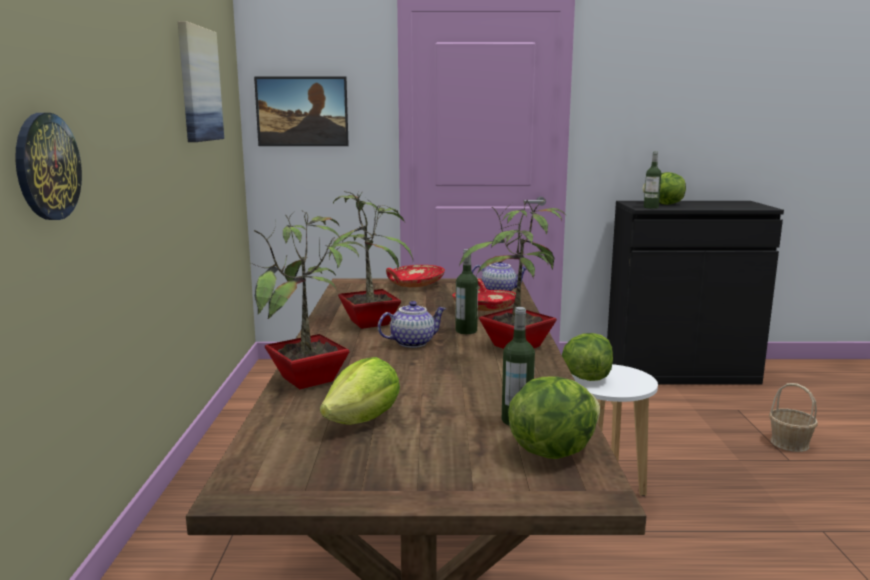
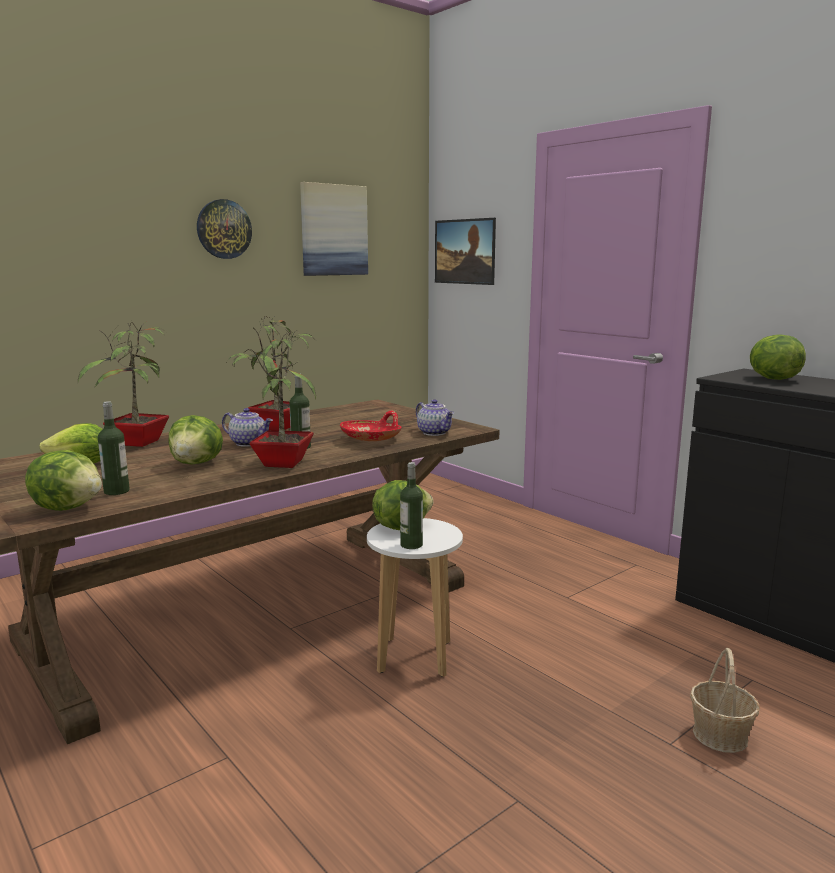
camera: 50 degrees right, 0 degrees up
wall clock [15,113,82,220] -> wall clock moved to [197,199,252,259]
red bowl [386,265,445,287] -> none
bottle [644,152,661,209] -> bottle moved to [400,462,423,549]
none -> lettuce [169,415,223,465]

